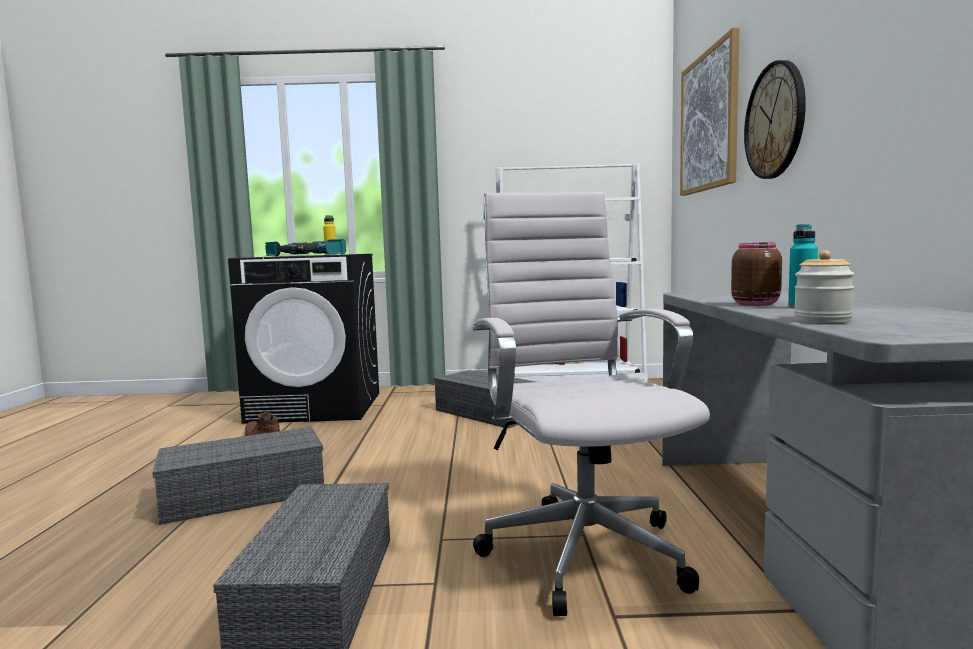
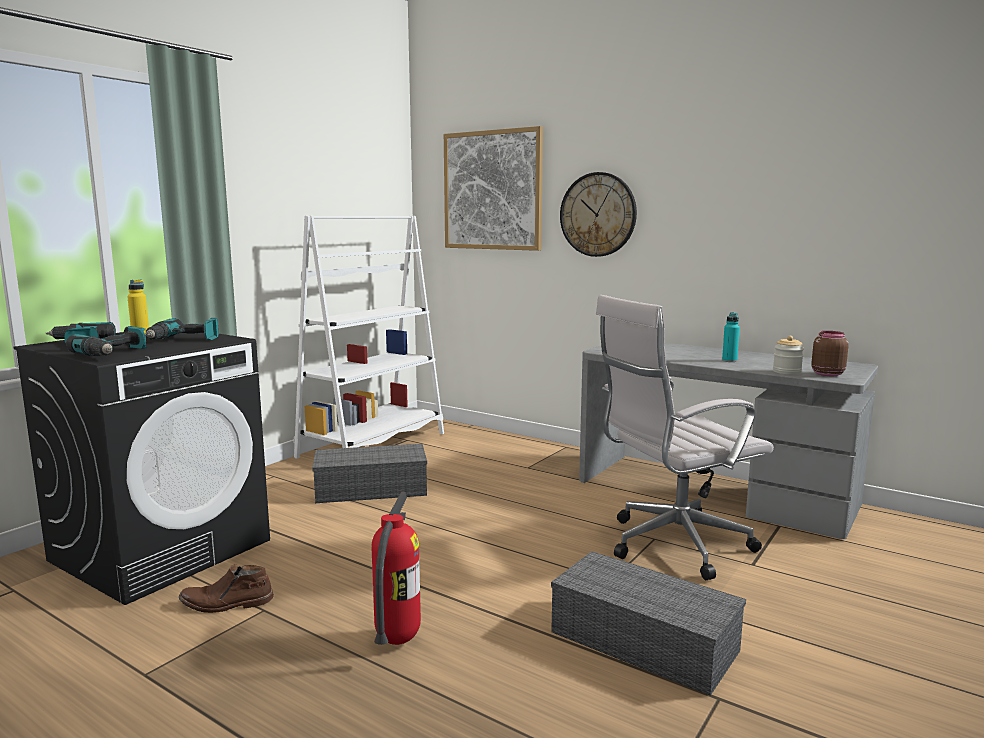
camera: 55 degrees left, 5 degrees up
grey storage box [152,427,324,525] -> fire extinguisher [371,492,421,645]
white office chair [473,192,710,616] -> white office chair turned 45 degrees counterclockwise [596,295,774,580]
brown jar [731,242,782,306] -> brown jar moved to [811,331,849,376]
none -> power drill [66,326,147,356]

